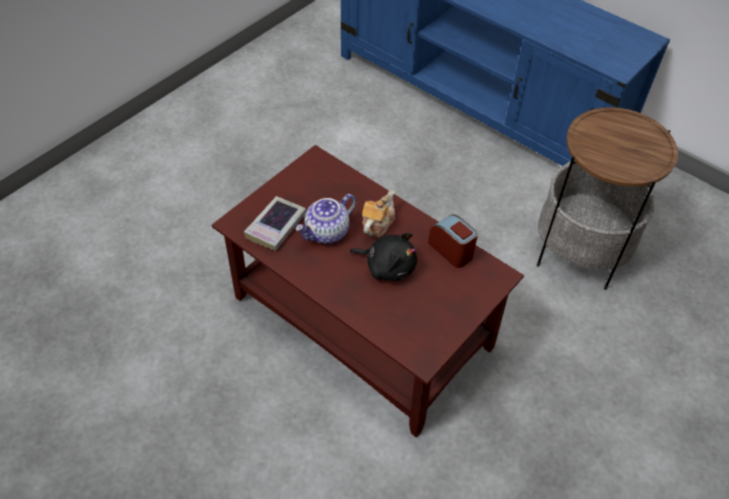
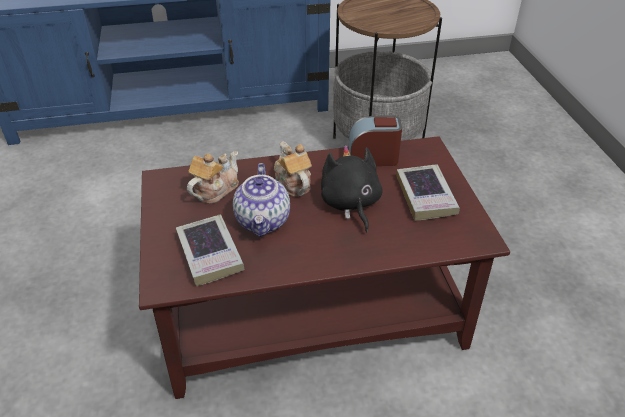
camera: 50 degrees left, 10 degrees down
black plush toy [350,233,417,281] -> black plush toy turned 75 degrees counterclockwise [321,145,383,232]
none -> teapot [187,151,239,204]
none -> book [397,164,460,221]

